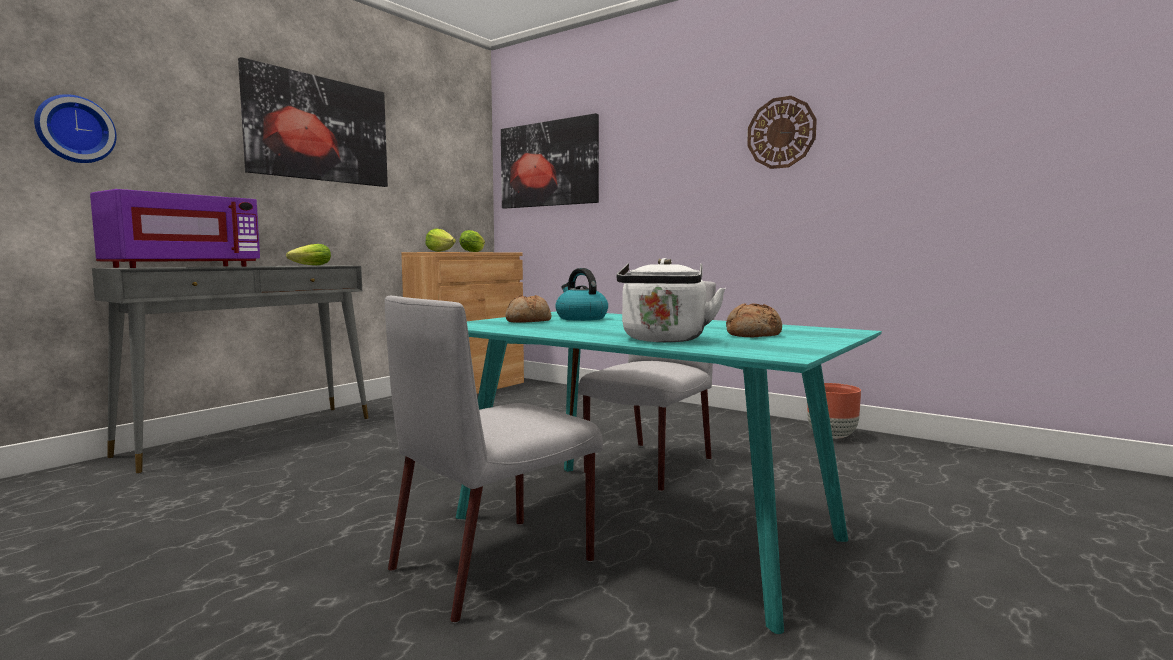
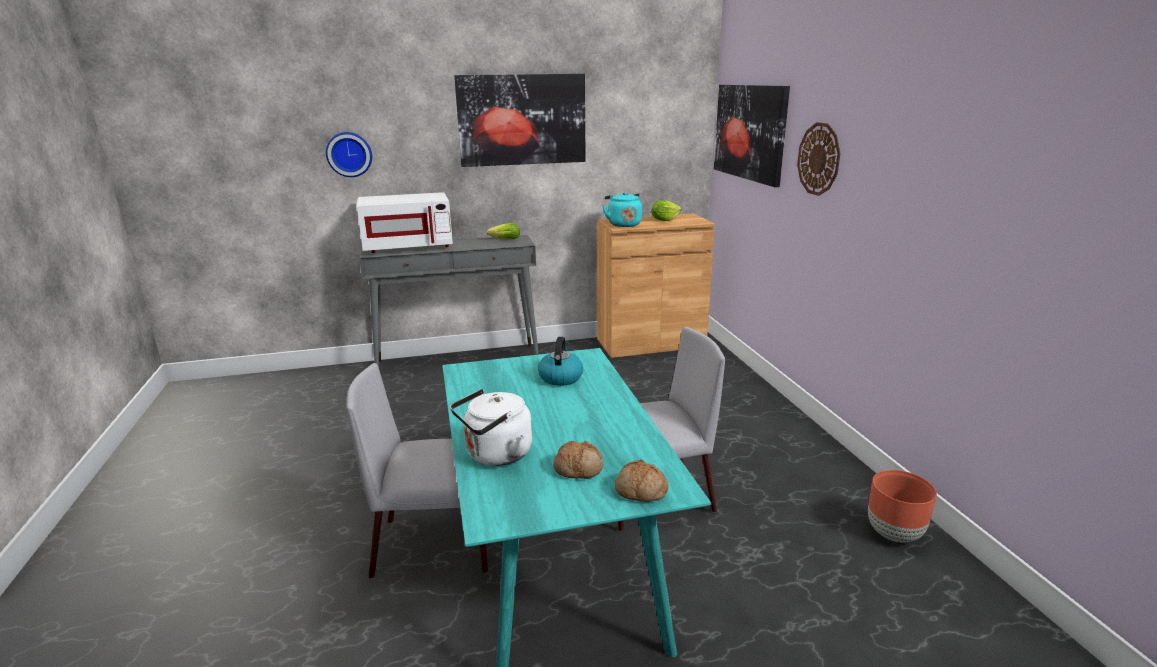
camera: 40 degrees right, 15 degrees up
purple microwave [90,189,260,268] -> white microwave [357,192,453,253]
lettuce [425,229,456,252] -> turquoise kettle [602,192,642,227]
bread [505,295,552,323] -> bread moved to [615,459,669,502]
wall clock [747,96,817,169] -> wall clock moved to [797,122,841,196]

